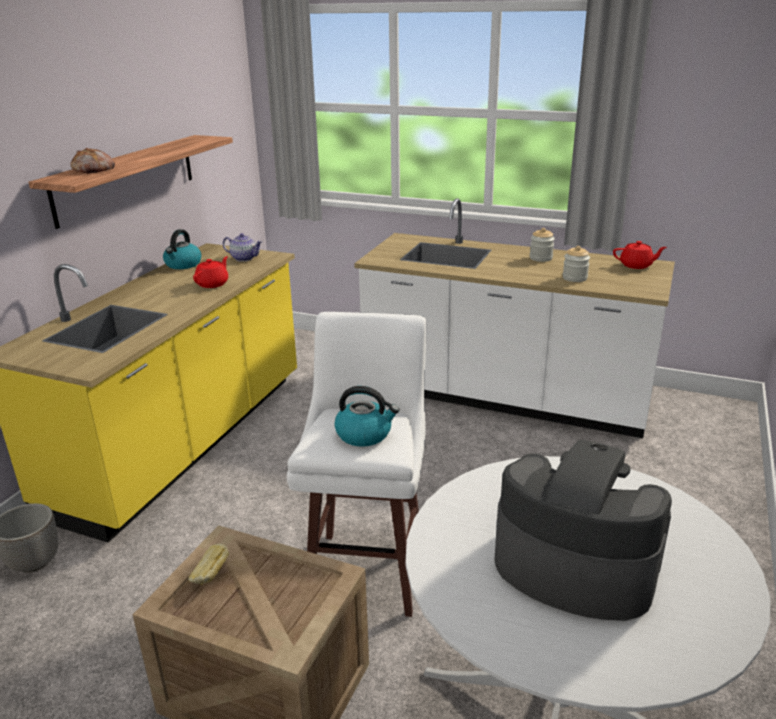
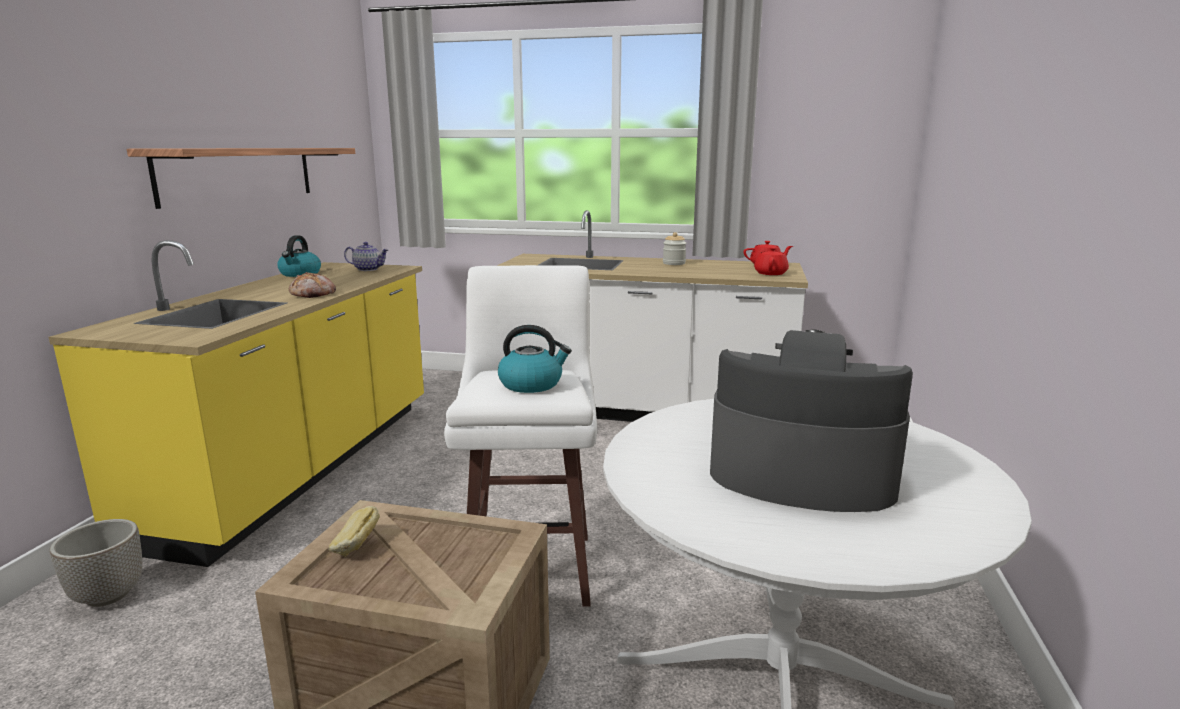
camera: 10 degrees left, 10 degrees down
bread [70,148,115,174] -> bread moved to [289,272,336,298]
red teapot [193,256,228,288] -> red teapot moved to [754,247,789,275]
jar [563,246,590,282] -> none

